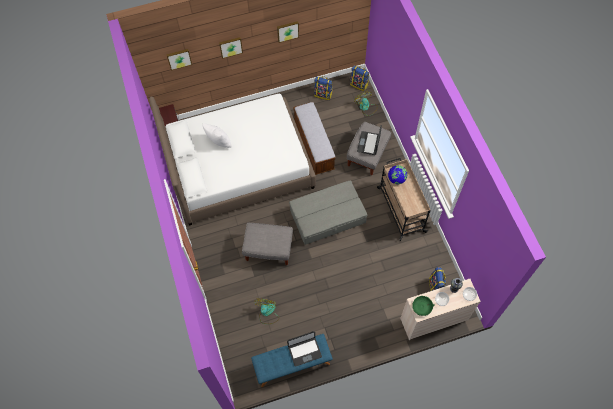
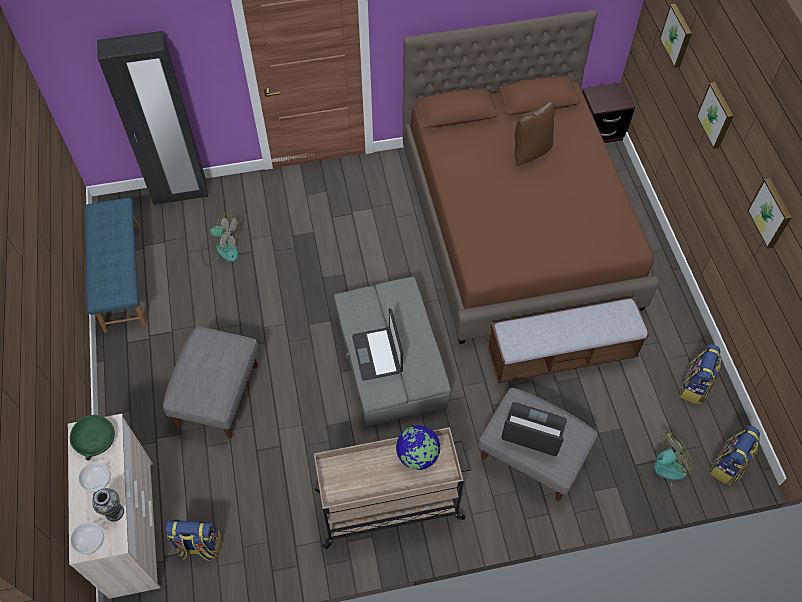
camera: 95 degrees right, 5 degrees down
white bed [149,94,316,225] -> brown bed [403,10,659,344]
white pillow [202,123,232,148] -> brown pillow [514,102,554,165]
grey ottoman [242,223,293,265] -> grey ottoman moved to [163,327,259,439]
laptop [287,331,322,366] -> laptop moved to [352,308,403,381]
none -> black wardrobe [97,31,208,205]

